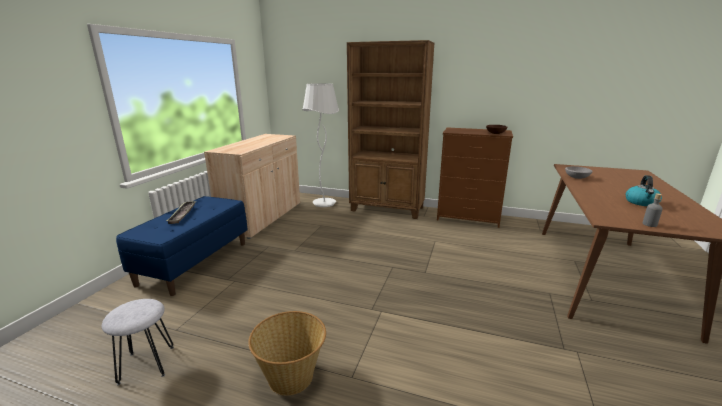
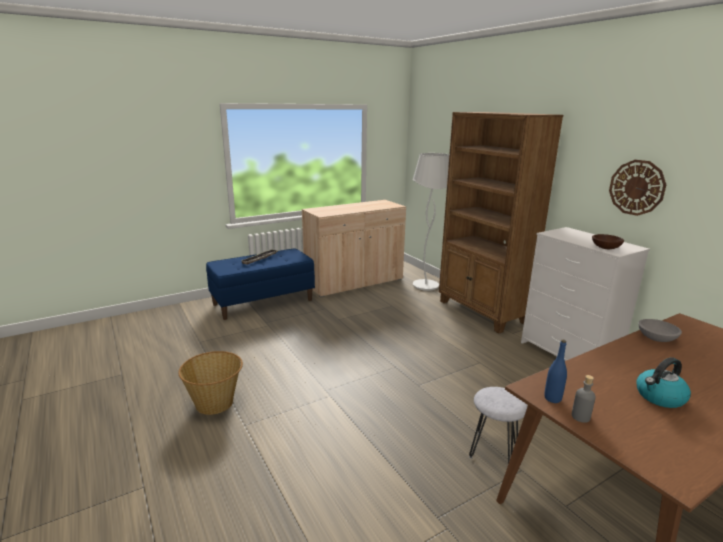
camera: 40 degrees right, 0 degrees up
grey stool [102,299,174,385] -> grey stool moved to [469,387,528,464]
brown dresser [437,128,513,228] -> white dresser [521,227,650,361]
none -> blue bottle [544,340,567,403]
none -> wall clock [609,160,666,216]

